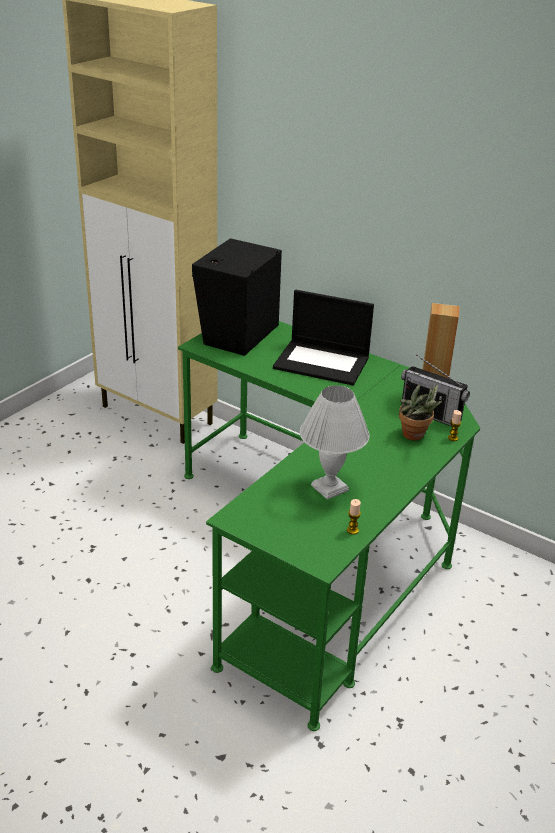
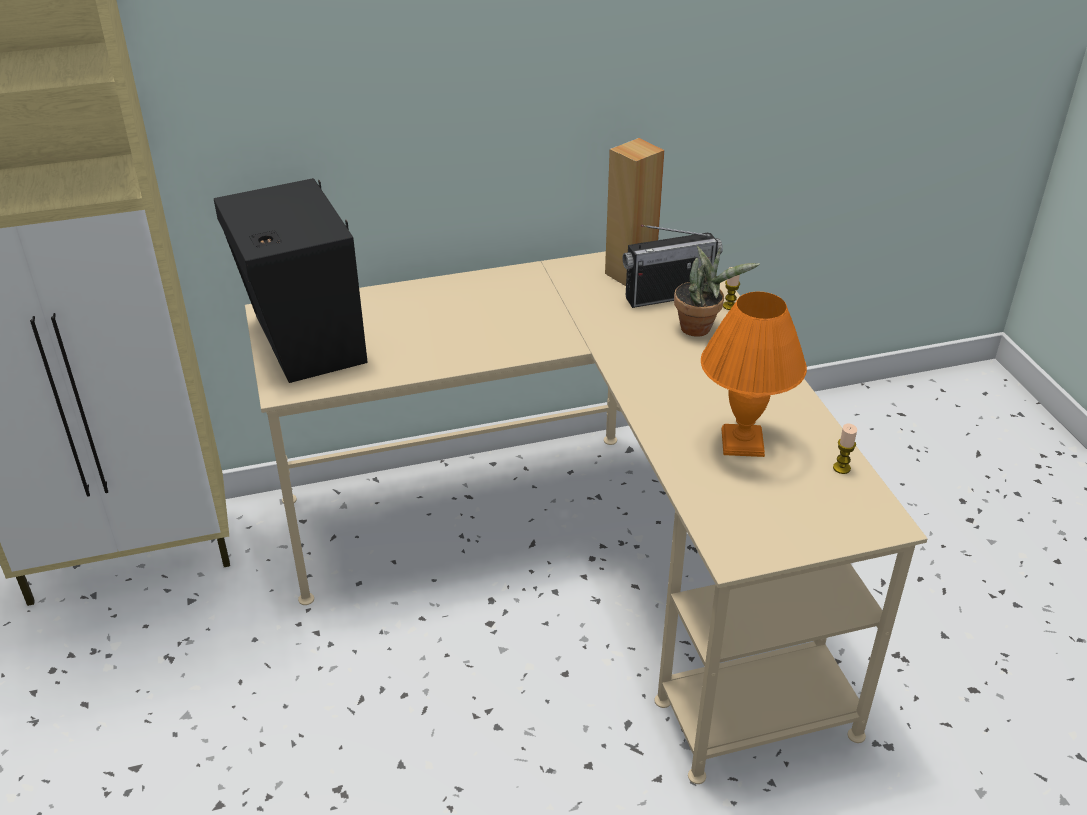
camera: 50 degrees left, 5 degrees up
green desk [178,321,480,731] -> beige desk [245,251,928,784]
laptop [273,290,374,385] -> none
white table lamp [300,385,370,500] -> orange table lamp [701,291,807,457]

